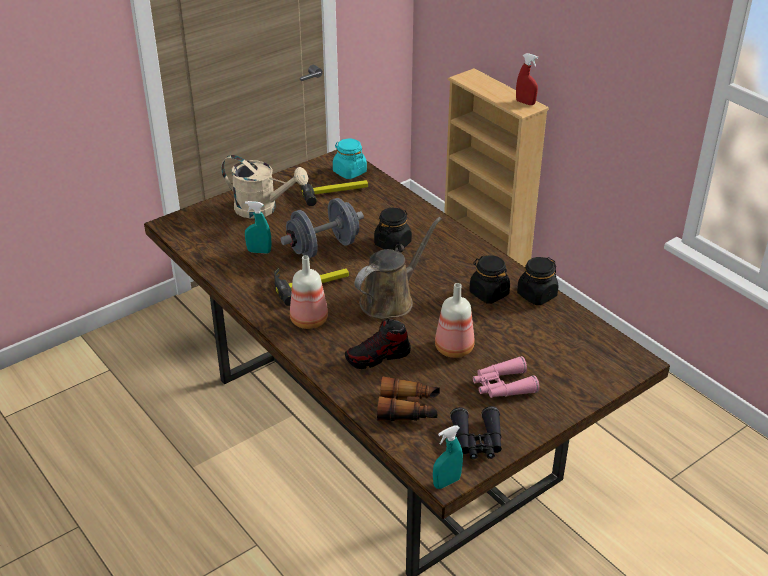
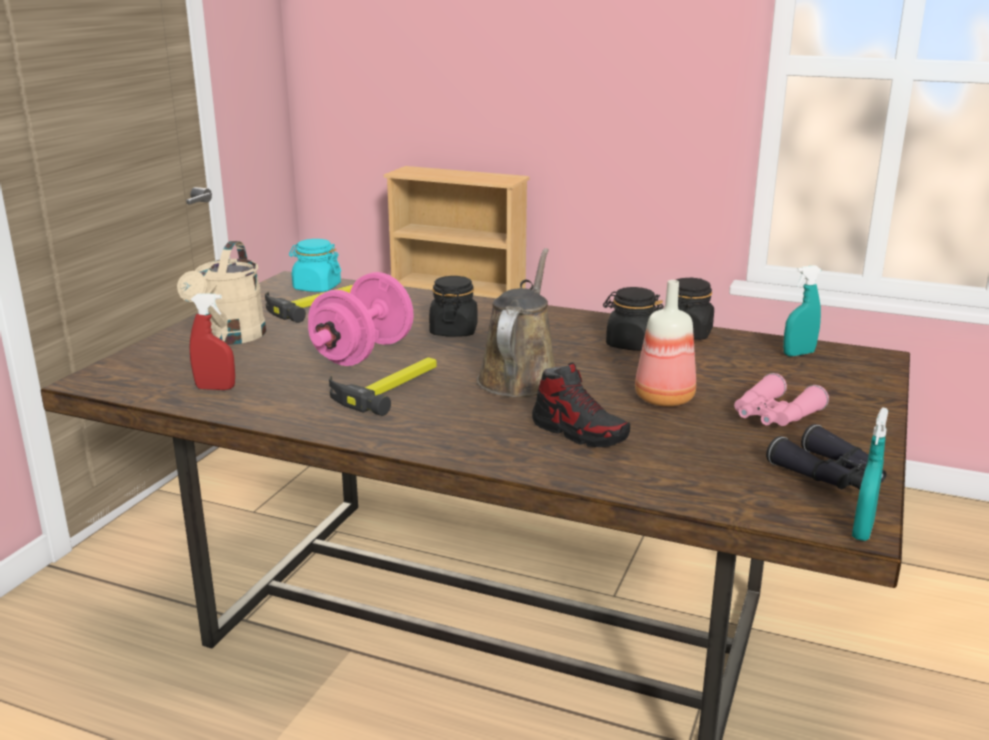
camera: 30 degrees left, 15 degrees down
beige watering can [221,155,308,219] -> beige watering can turned 105 degrees clockwise [177,241,266,345]
turquoise spray bottle [245,201,271,254] -> turquoise spray bottle moved to [783,265,821,356]
grey dumbbell [280,198,364,258] -> pink dumbbell [308,272,414,366]
bottle [290,255,328,329] -> none
shoe [345,319,411,369] -> shoe turned 90 degrees counterclockwise [532,362,630,447]
binoculars [377,376,440,421] -> none
red spray bottle [516,53,538,105] -> red spray bottle moved to [190,294,235,390]

